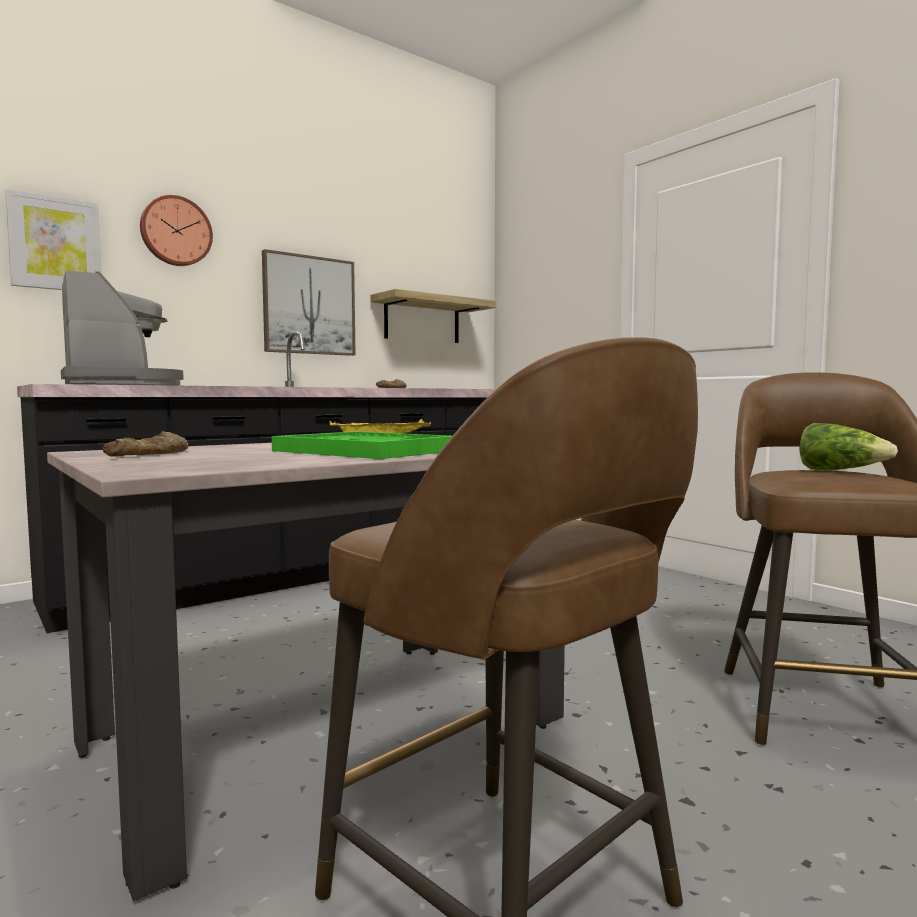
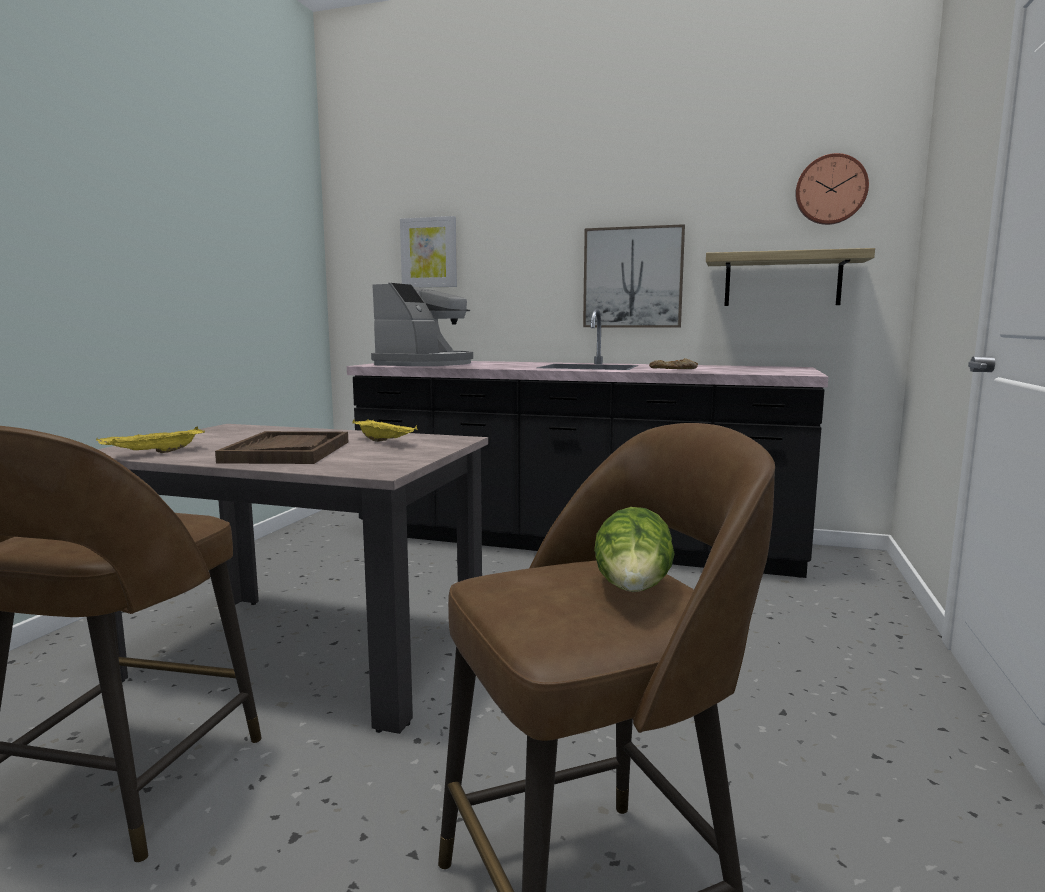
camera: 55 degrees right, 5 degrees up
bread [103,431,189,457] -> none
wall clock [140,195,213,266] -> wall clock moved to [795,153,869,225]
green tray [272,431,452,459] -> brown tray [215,431,348,464]
none -> yellow tray [96,427,205,453]

